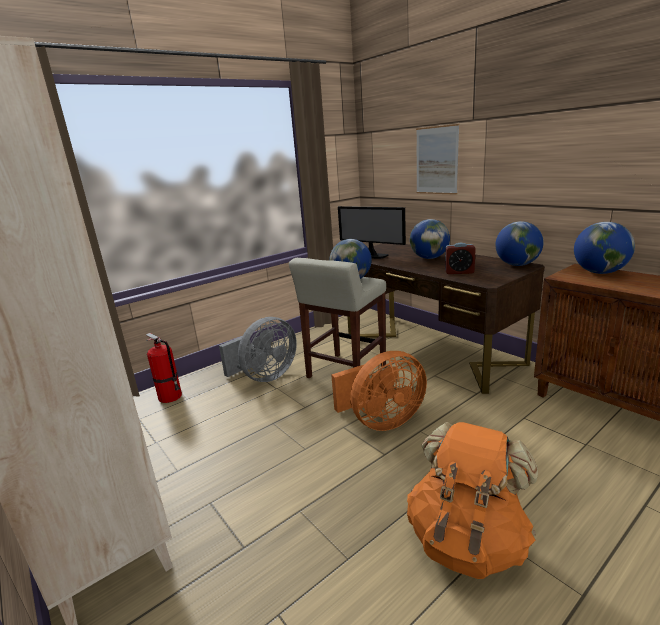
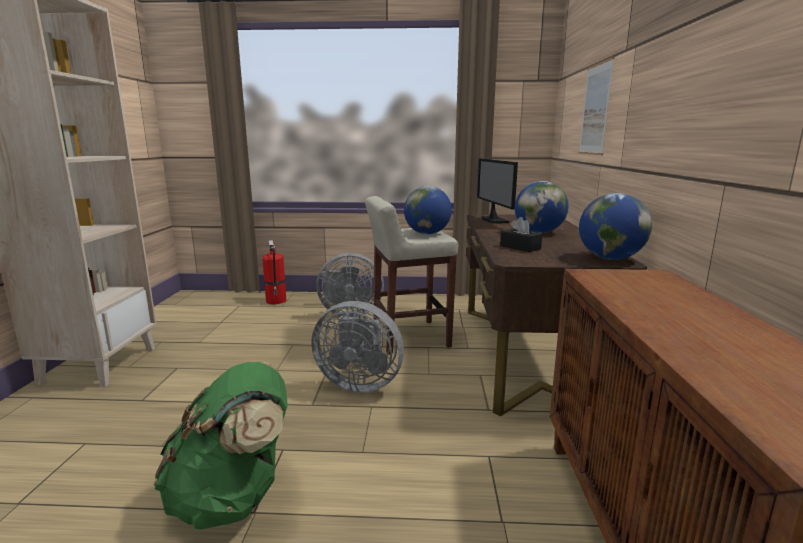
camera: 40 degrees right, 5 degrees down
orange fan [331,351,427,431] -> grey fan [311,301,404,393]
orange backpack [407,422,538,579] -> green backpack [154,362,288,530]
alarm clock [445,243,476,274] -> black tissue box [500,217,542,252]
globe [574,222,635,274] -> none

